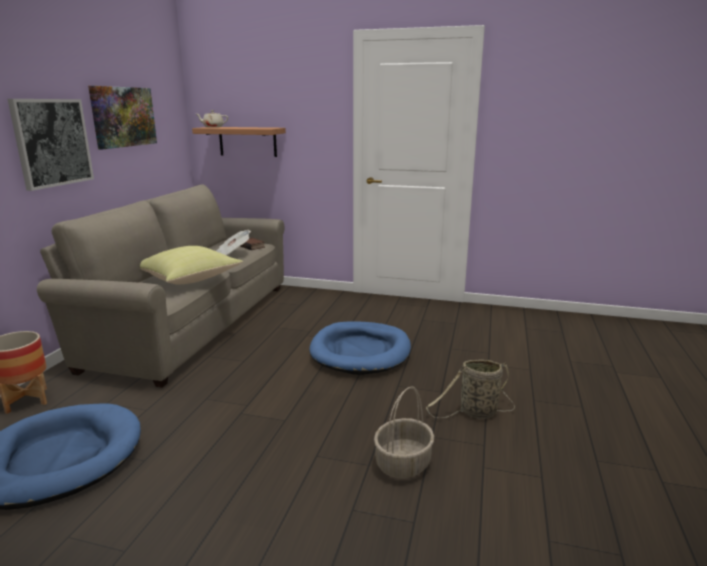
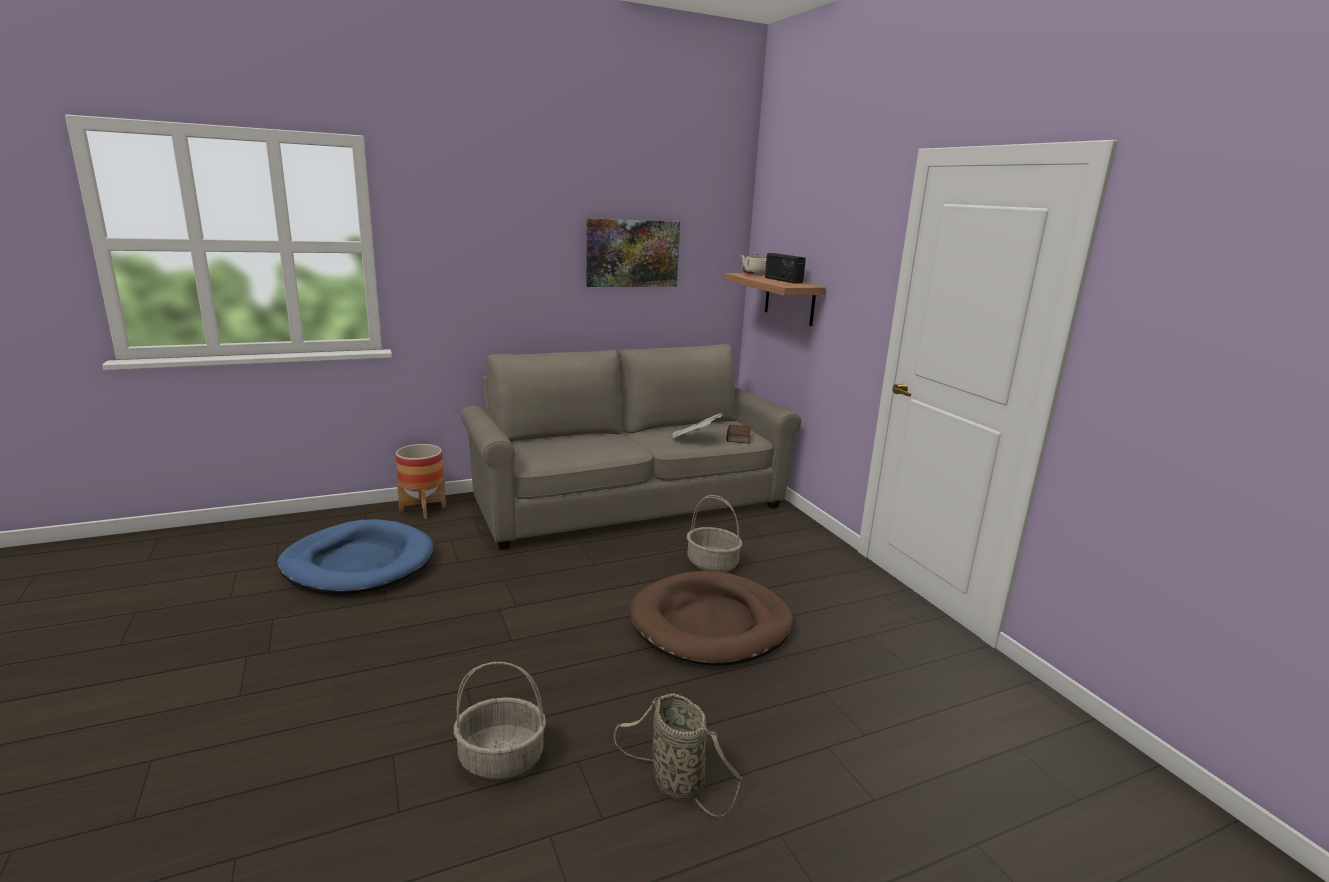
camera: 50 degrees right, 0 degrees up
picture [8,99,94,191] -> none
yellow pillow [140,246,243,284] -> none
blue dog bed [309,322,411,375] -> brown dog bed [630,571,794,666]
none -> basket [687,495,742,572]
none -> radio [765,253,806,284]

